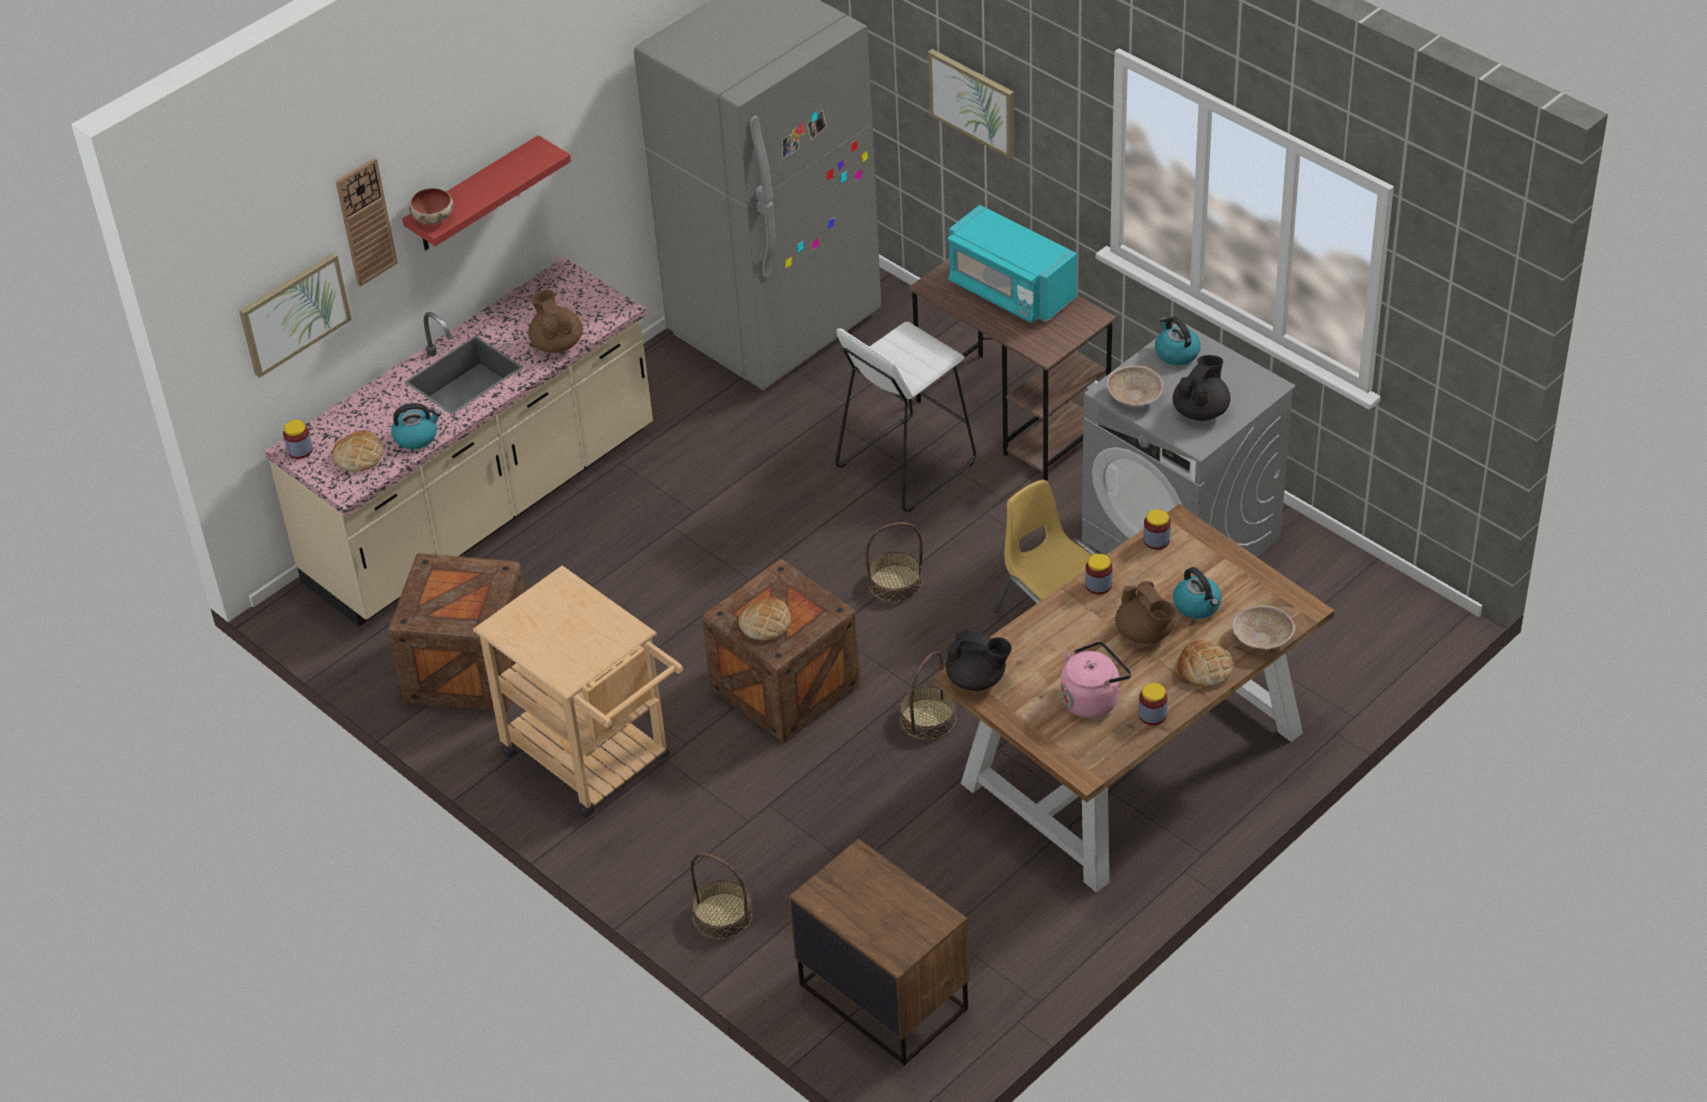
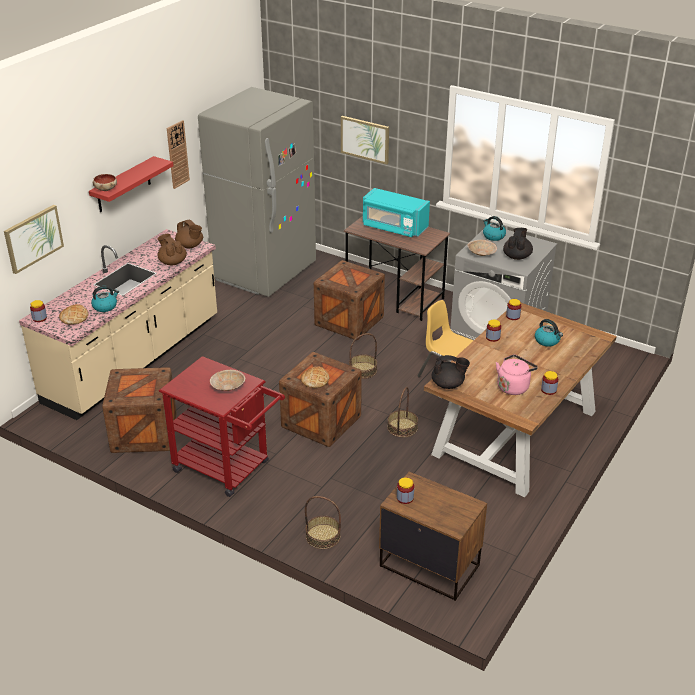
camera: 15 degrees left, 10 degrees down
wall clock [335,158,398,286] -> wall clock moved to [167,120,190,189]
beige cart [473,565,683,818] -> red cart [159,356,285,497]
white stool [835,322,976,512] -> crate [314,260,385,340]
brown teapot [1115,581,1176,644] -> brown teapot moved to [175,220,203,248]
bread [1177,640,1233,687] -> none
beige bowl [1232,605,1295,649] -> beige bowl moved to [210,370,245,391]
none -> jar [397,477,414,504]

